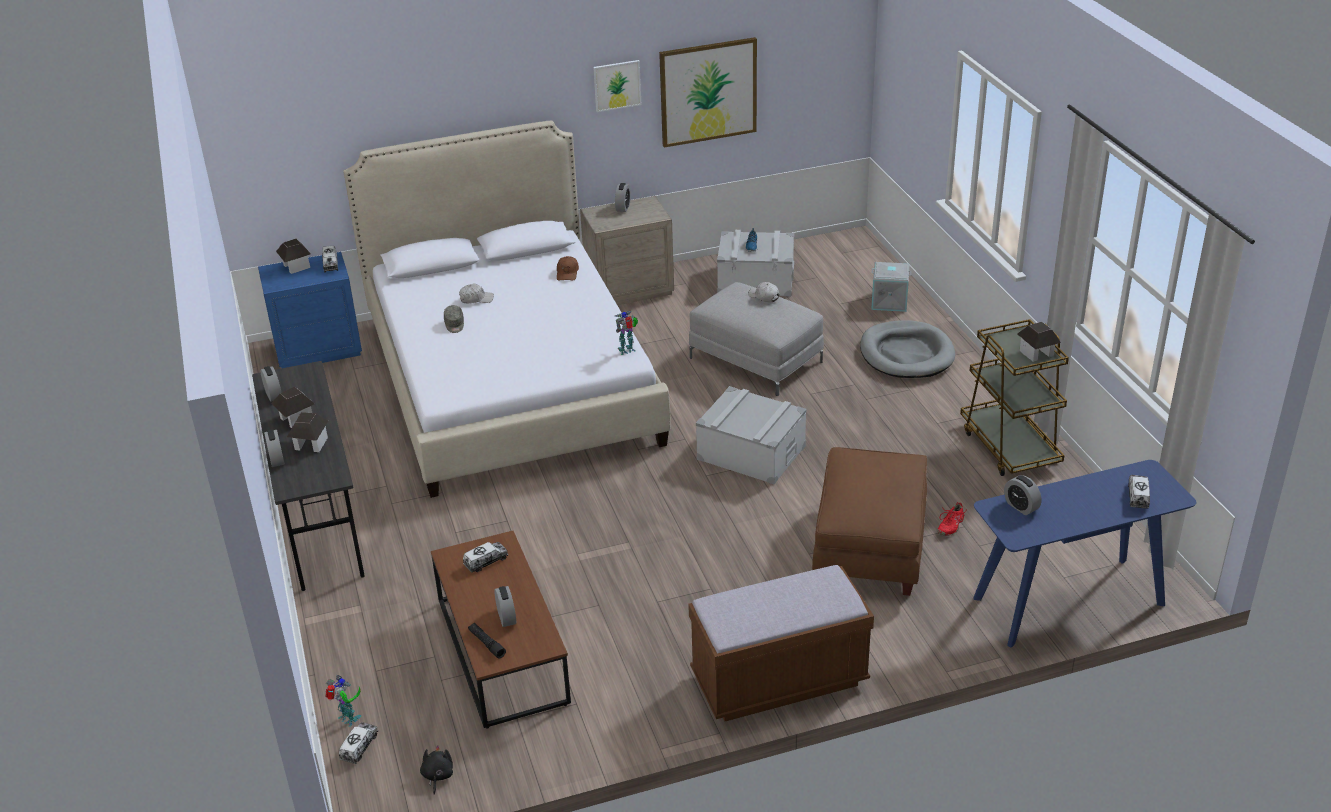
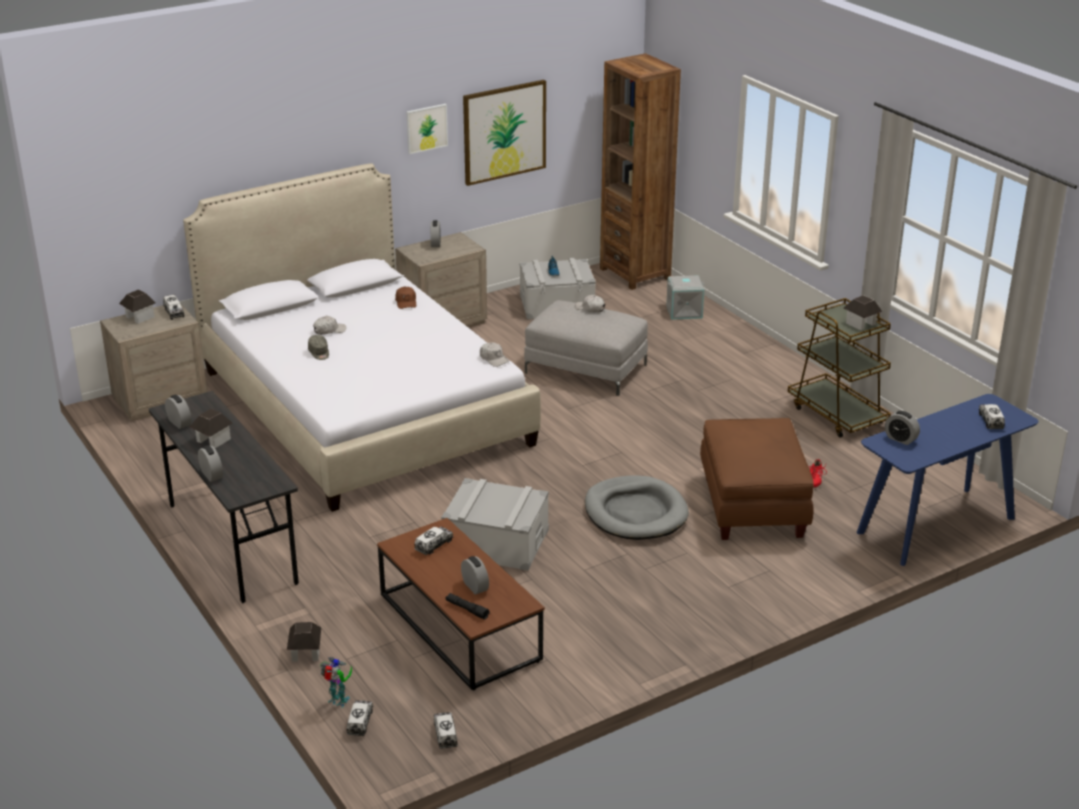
camera: 15 degrees left, 5 degrees down
blue nightstand [258,252,362,368] -> beige nightstand [100,303,207,421]
toy house [287,412,328,452] -> toy house moved to [287,622,321,662]
black plush toy [420,745,453,795] -> toy truck [434,712,458,749]
toy robot [615,311,638,355] -> white cap [480,342,509,367]
brown bench [688,565,874,721] -> none
grey storage box [696,386,807,484] -> grey storage box moved to [441,478,549,571]
grey dog bed [860,320,955,378] -> grey dog bed moved to [585,475,689,540]
none -> brown bookcase [600,53,681,290]

